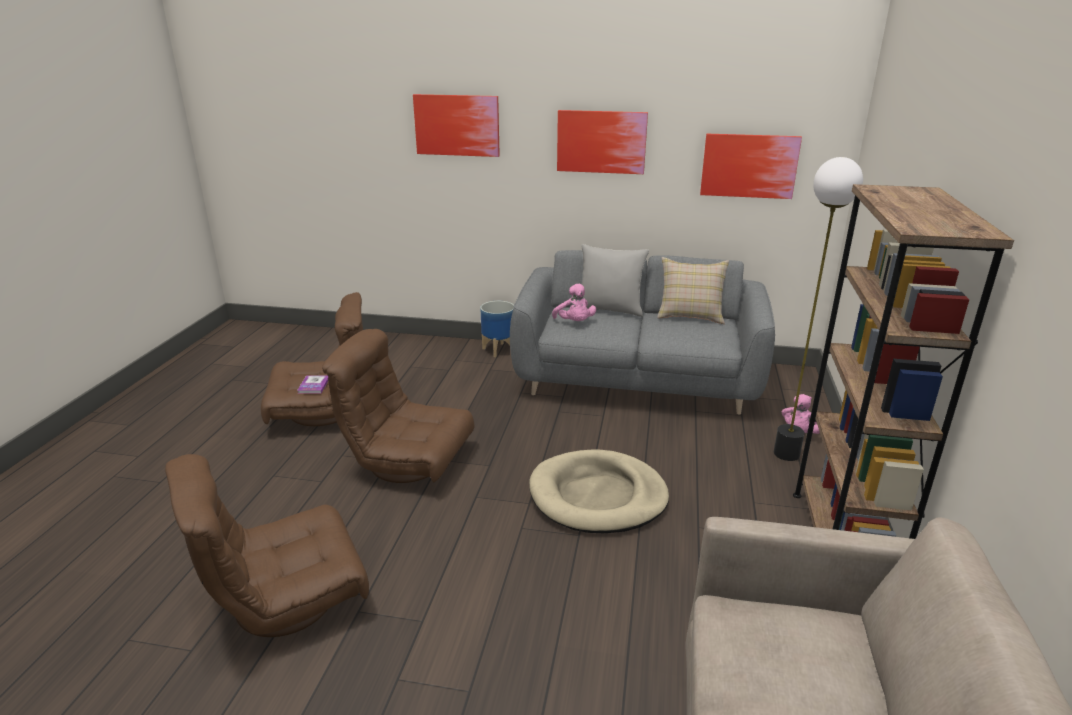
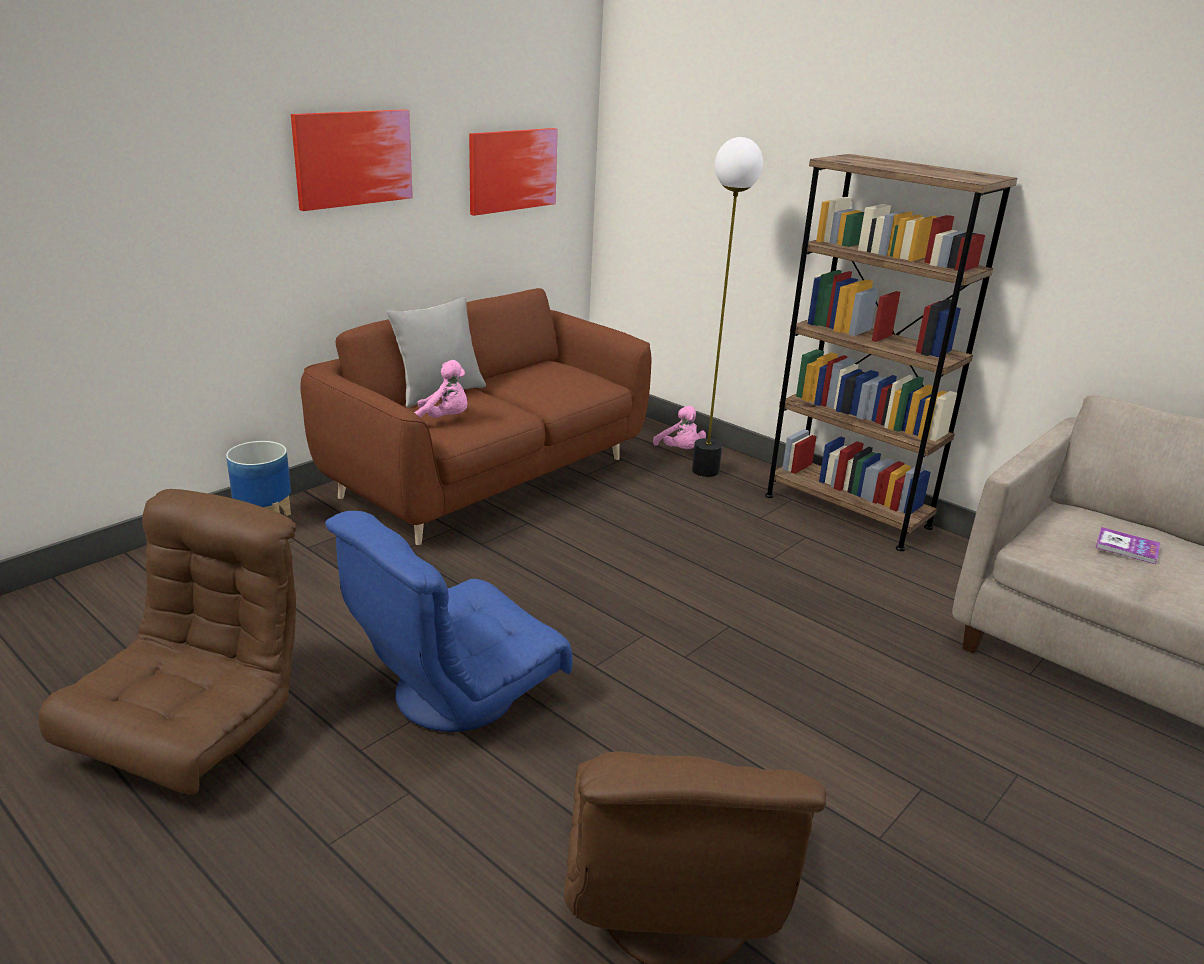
camera: 60 degrees left, 0 degrees up
book [297,375,328,393] -> book moved to [1096,527,1160,564]
brown armchair [322,329,475,483] -> blue armchair [325,511,573,732]
picture [413,94,500,157] -> none
grey sofa [510,250,775,415] -> brown sofa [301,288,651,545]
beige dog bed [529,449,669,533] -> none
beige pillow [657,257,729,324] -> none

